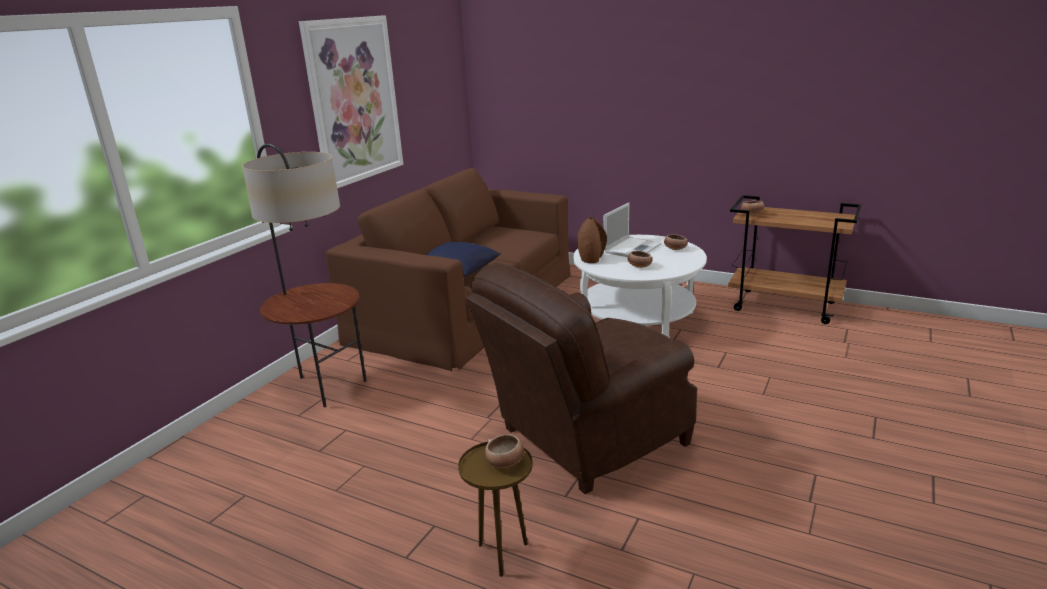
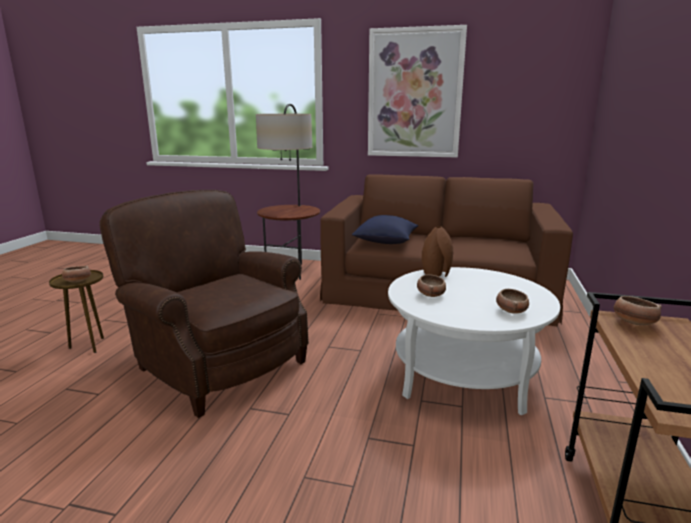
camera: 75 degrees right, 5 degrees down
laptop [603,203,662,257] -> none

